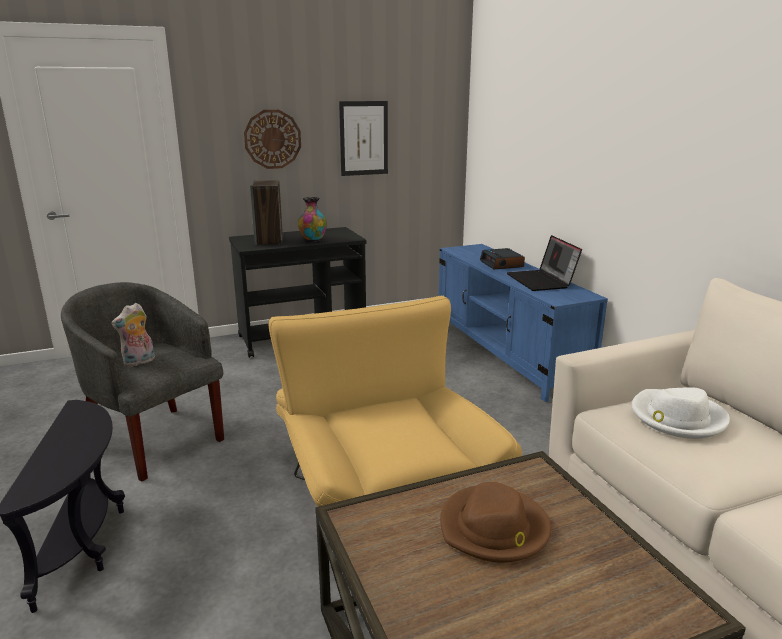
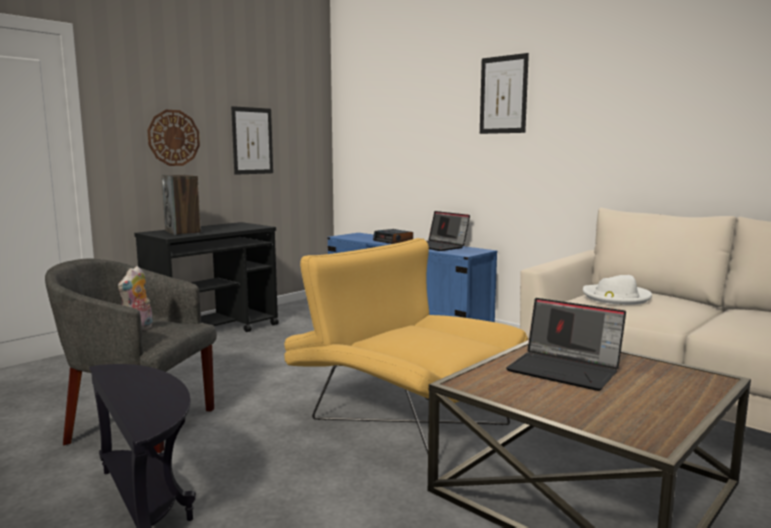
camera: 25 degrees left, 10 degrees down
vase [298,197,327,242] -> none
brown hat [440,482,551,563] -> laptop [506,298,626,391]
none -> picture [480,53,529,134]

